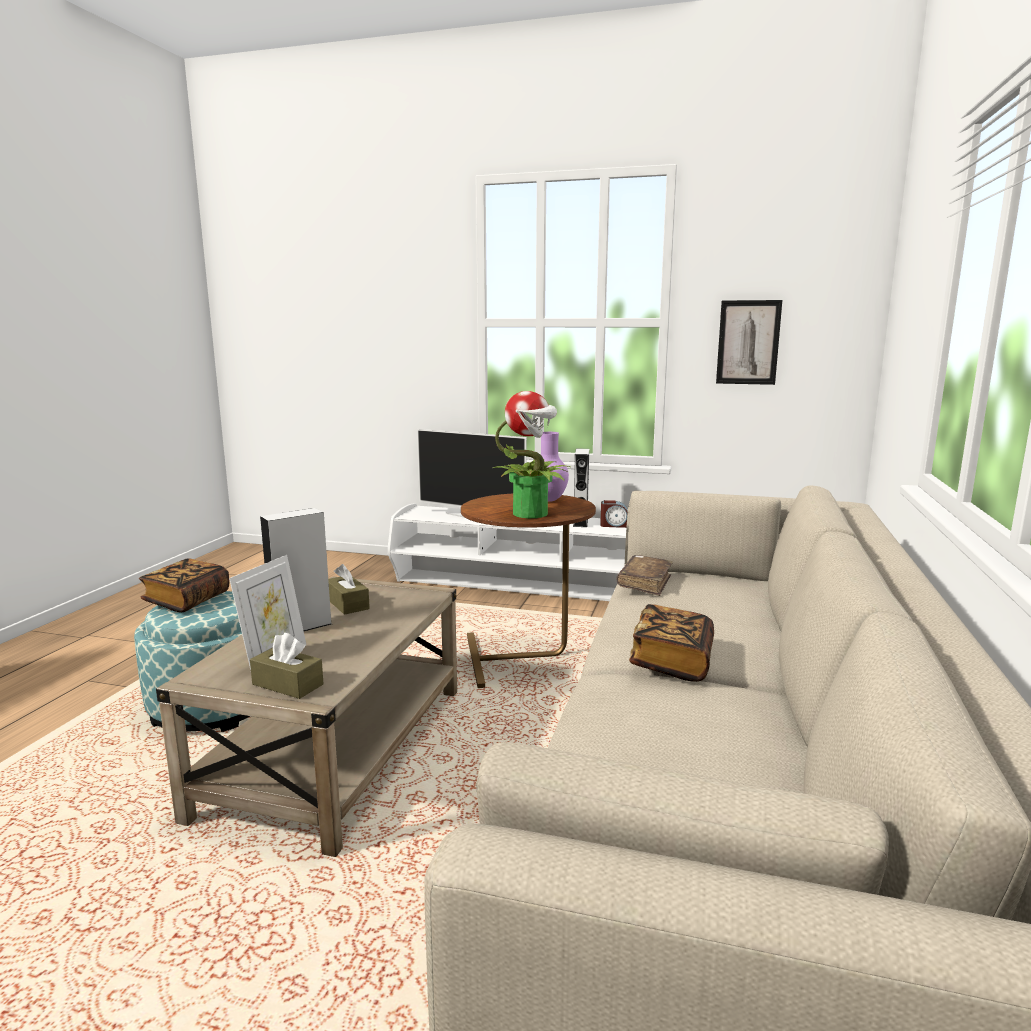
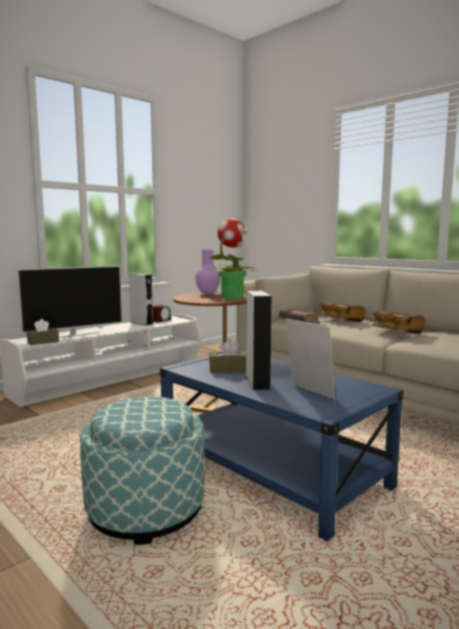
camera: 60 degrees left, 5 degrees down
book [139,558,229,612] -> book moved to [320,302,365,322]
beige coffee table [156,576,457,857] -> blue coffee table [160,350,404,541]
brown tissue box [250,633,324,699] -> brown tissue box moved to [27,319,59,345]
picture [716,300,782,385] -> none

